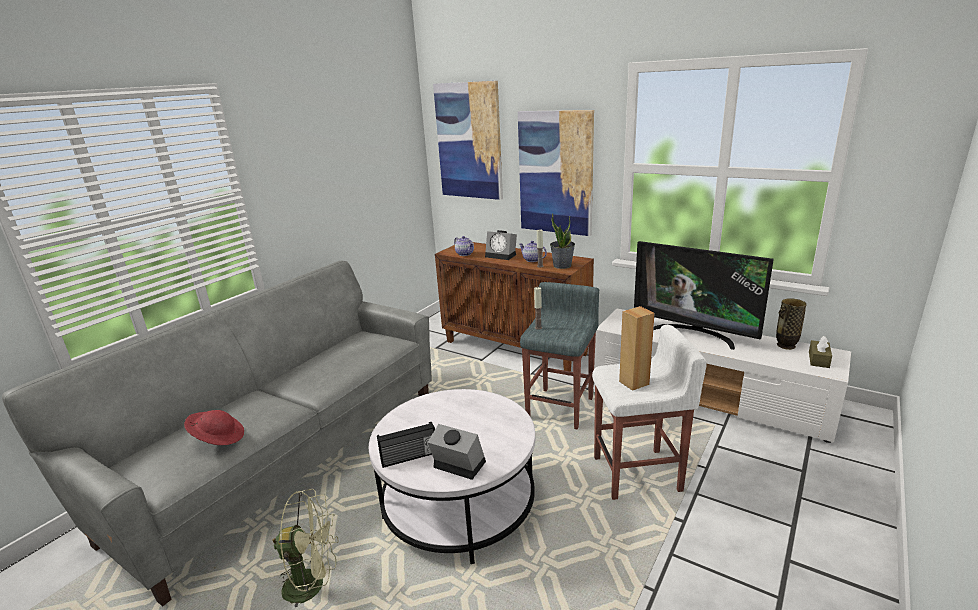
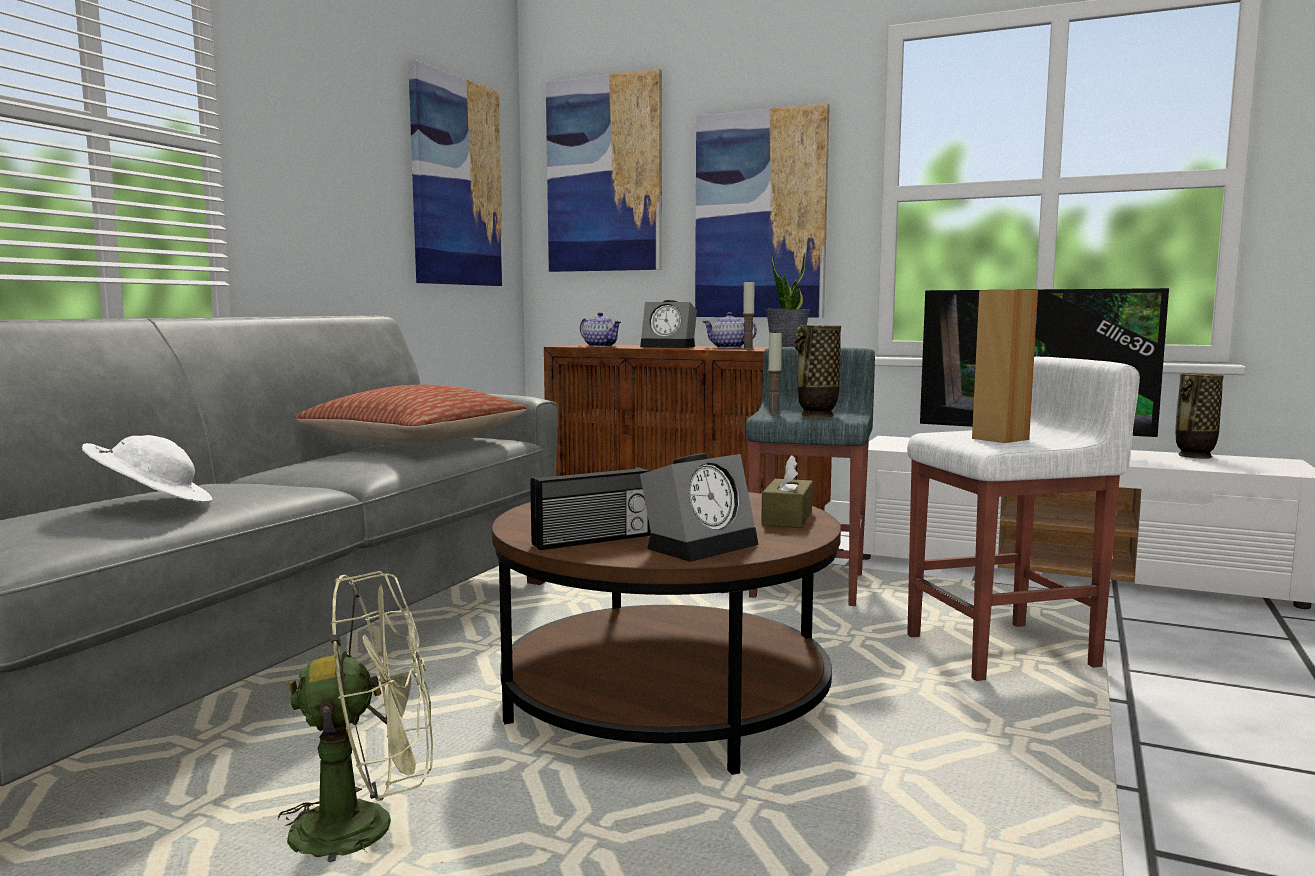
camera: 10 degrees left, 15 degrees down
red hat [184,410,244,445] -> white hat [82,435,212,503]
white coffee table [369,389,535,564] -> brown coffee table [492,492,841,775]
alarm clock [427,424,486,480] -> alarm clock turned 120 degrees clockwise [640,453,759,562]
brown tissue box [809,336,832,368] -> brown tissue box moved to [761,455,813,528]
none -> pillow [295,385,527,445]
none -> picture [408,60,504,286]
none -> vase [794,325,841,418]

